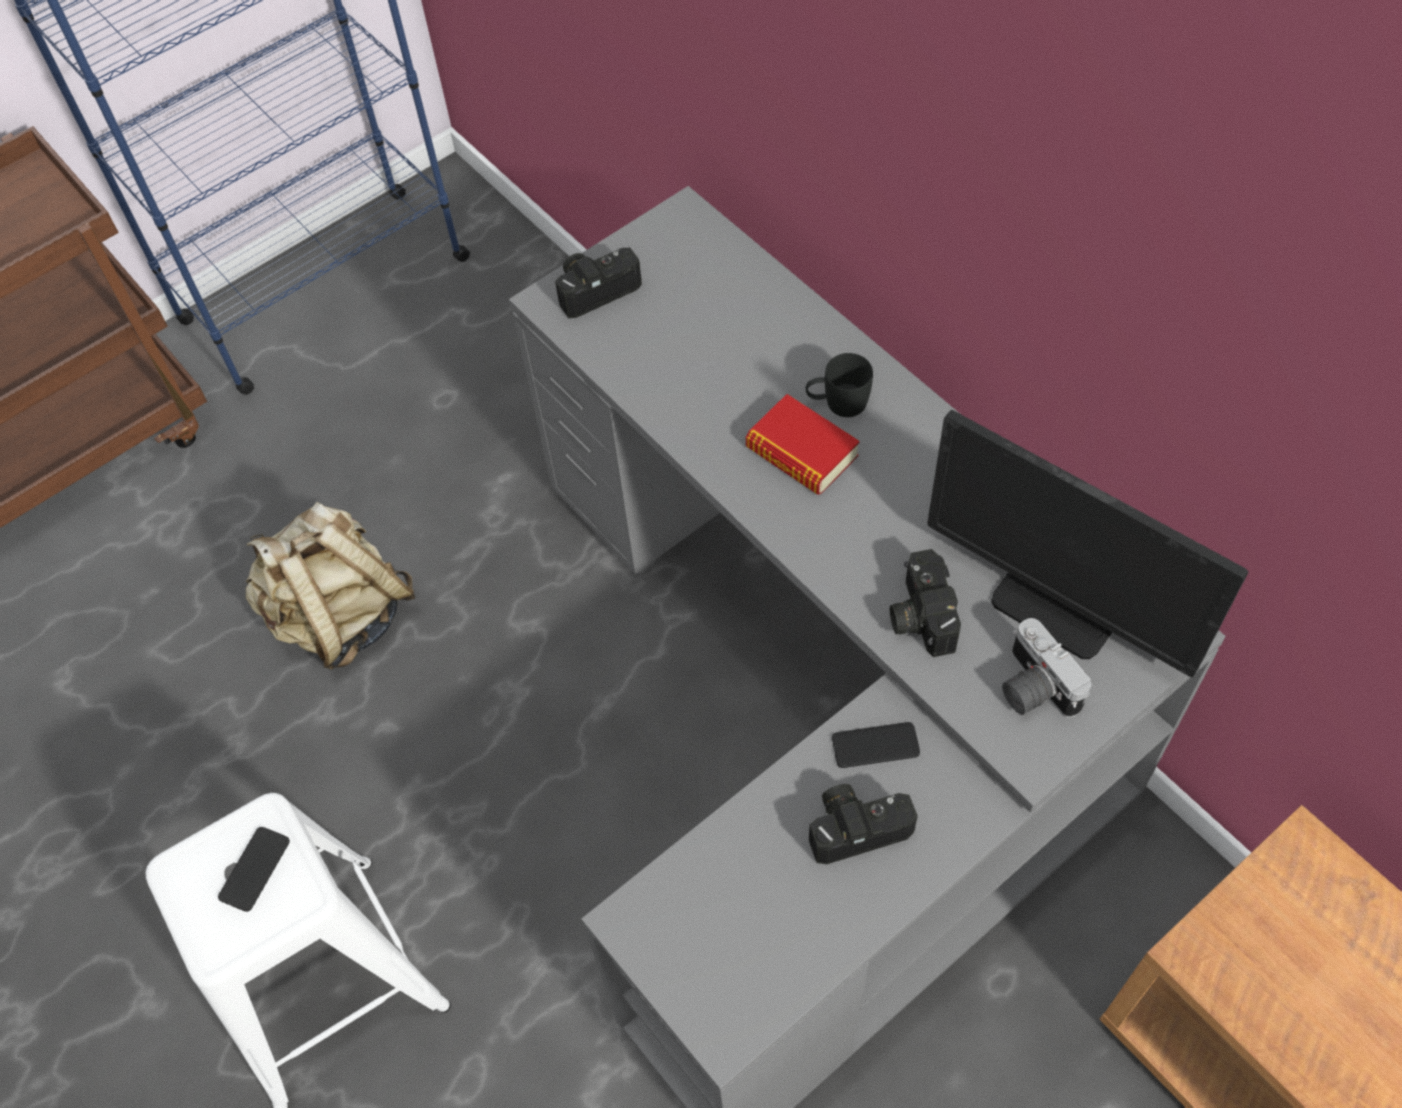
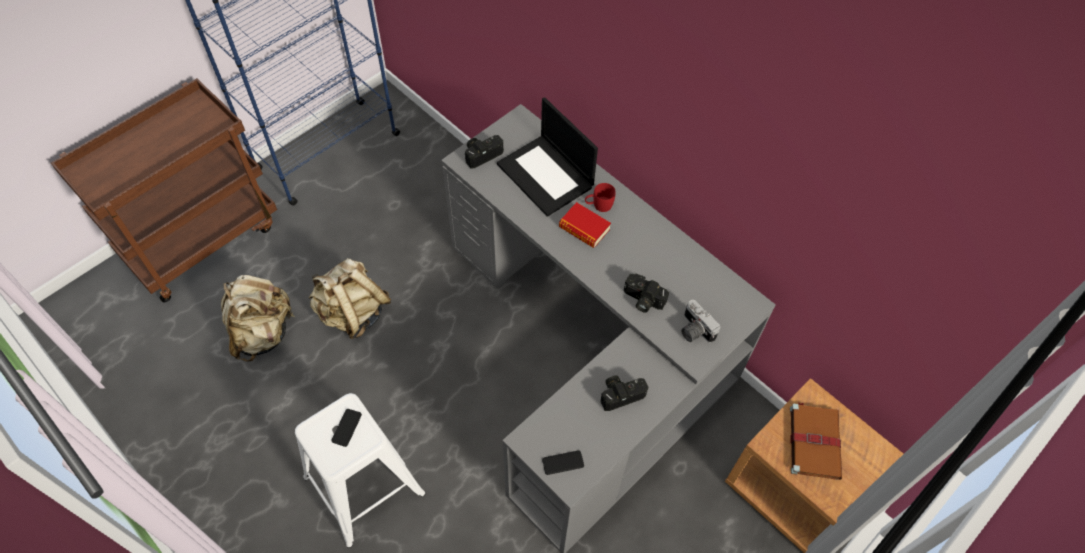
camera: 10 degrees left, 0 degrees up
black mug [806,353,873,417] -> red mug [585,183,616,212]
phone [832,722,920,768] -> phone moved to [542,450,584,475]
camera [890,549,961,657] -> camera turned 45 degrees counterclockwise [624,274,669,313]
monitor [927,410,1248,677] -> none
none -> beige backpack [221,275,295,362]
none -> laptop [497,97,598,217]
none -> brown book [790,402,842,480]

